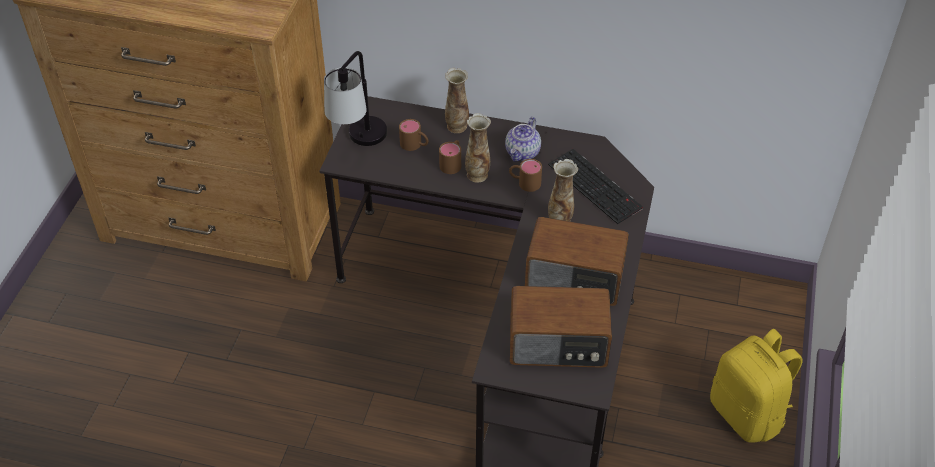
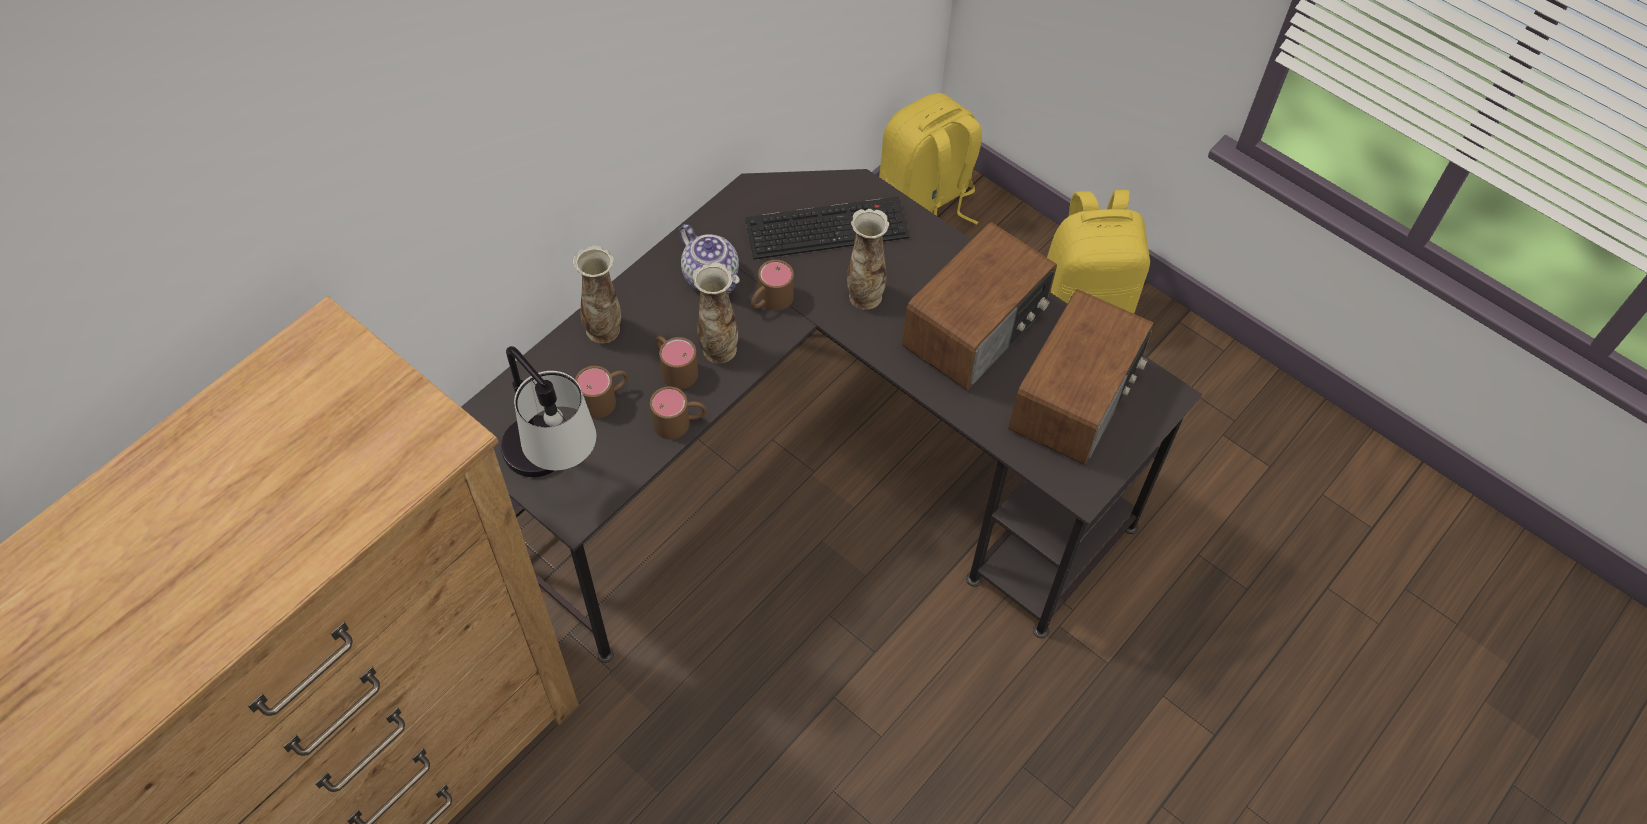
camera: 65 degrees left, 10 degrees up
none -> brown mug [650,386,707,439]
none -> yellow backpack [879,93,982,225]

